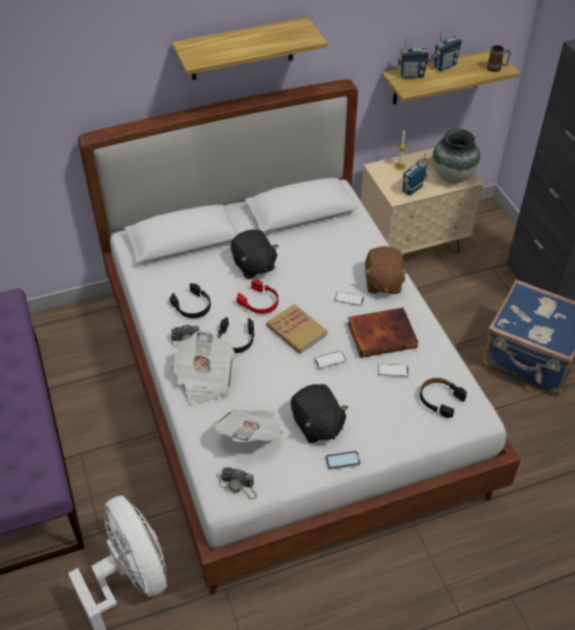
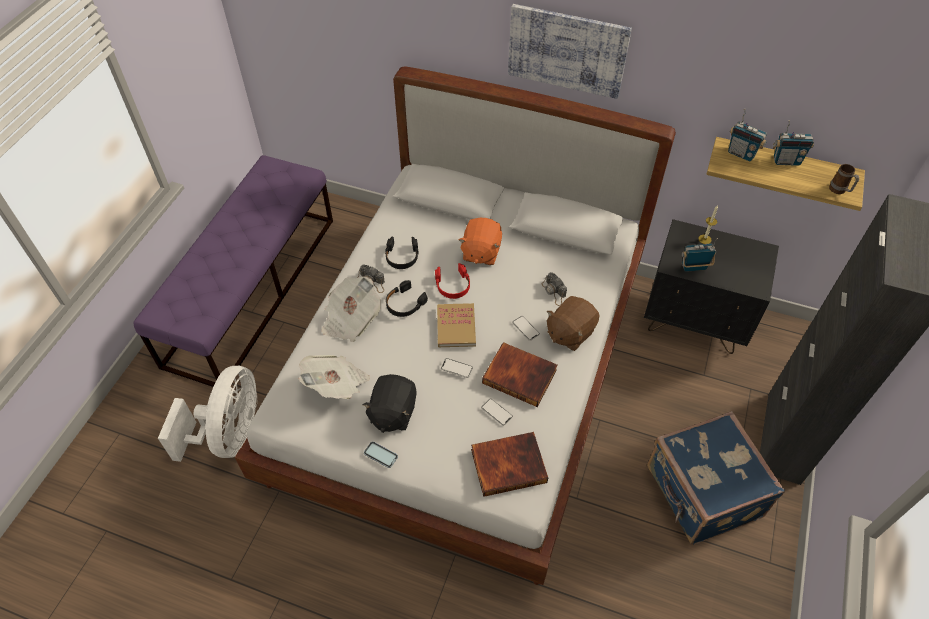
camera: 40 degrees right, 5 degrees up
shelf [172,17,327,80] -> picture [508,4,632,99]
camera [219,467,257,499] -> camera moved to [542,272,567,306]
black plush toy [231,230,279,279] -> orange plush toy [459,218,502,265]
beige nightstand [361,148,483,254] -> black nightstand [644,219,779,354]
black headphones [420,378,467,418] -> book [471,432,548,497]
vase [433,129,480,183] -> none

